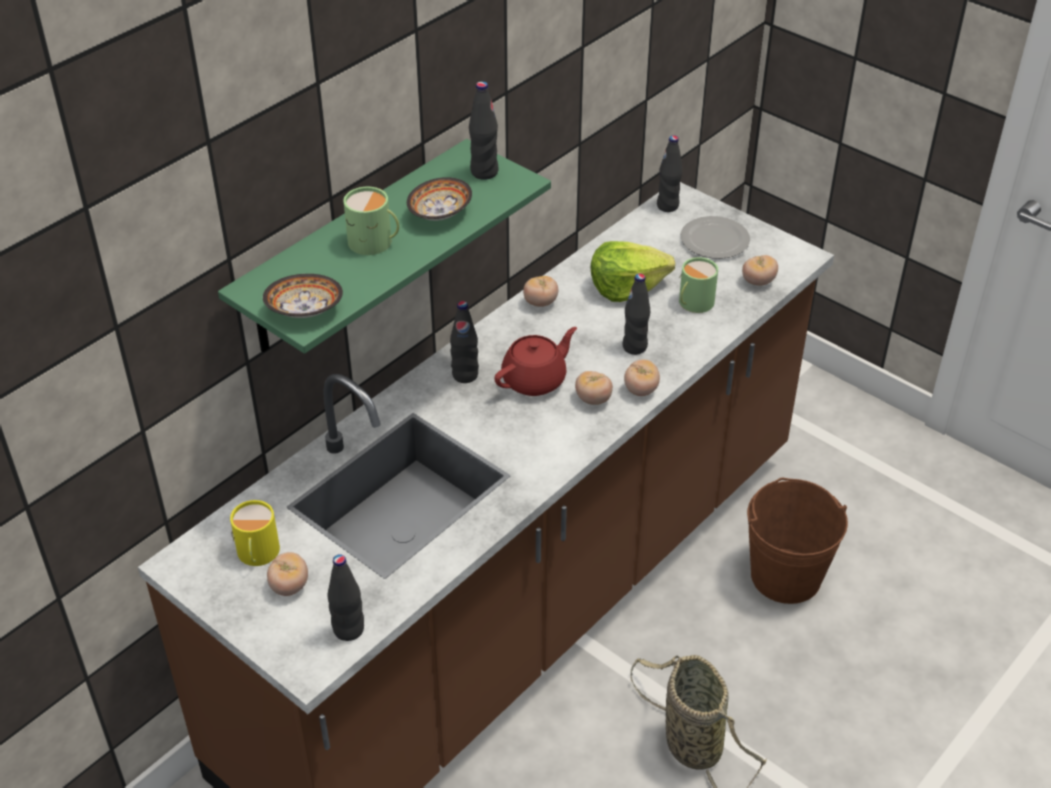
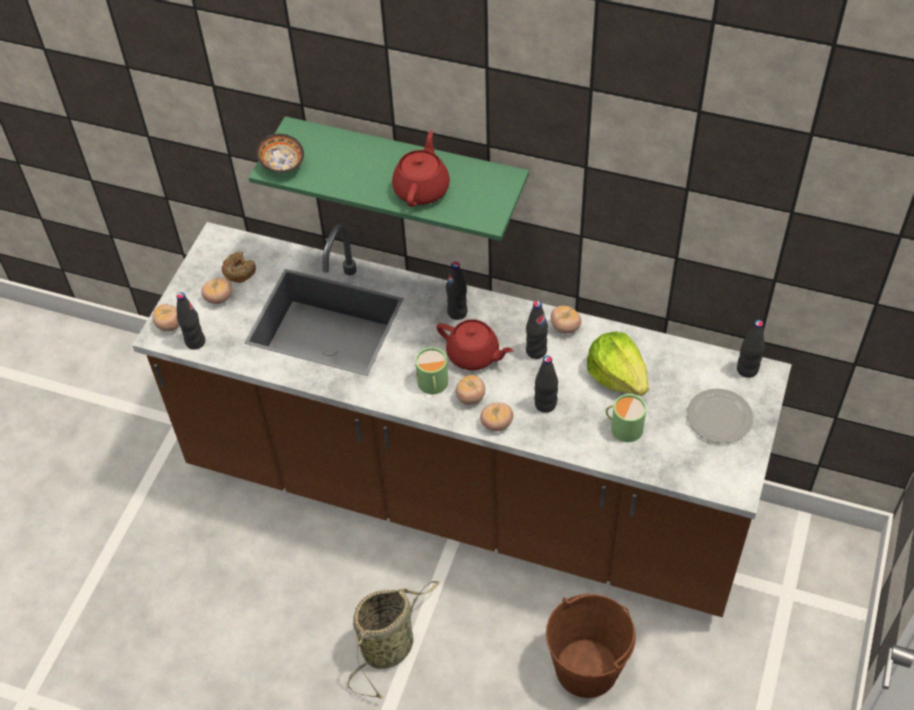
camera: 70 degrees right, 10 degrees up
yellow mug [230,500,280,566] -> donut [222,252,256,283]
green mug [344,187,399,255] -> green mug moved to [415,347,448,394]
bowl [407,177,472,221] -> red teapot [392,130,450,207]
black bottle [469,81,498,180] -> black bottle moved to [526,301,548,359]
tomato [742,255,778,286] -> tomato moved to [153,304,179,332]

